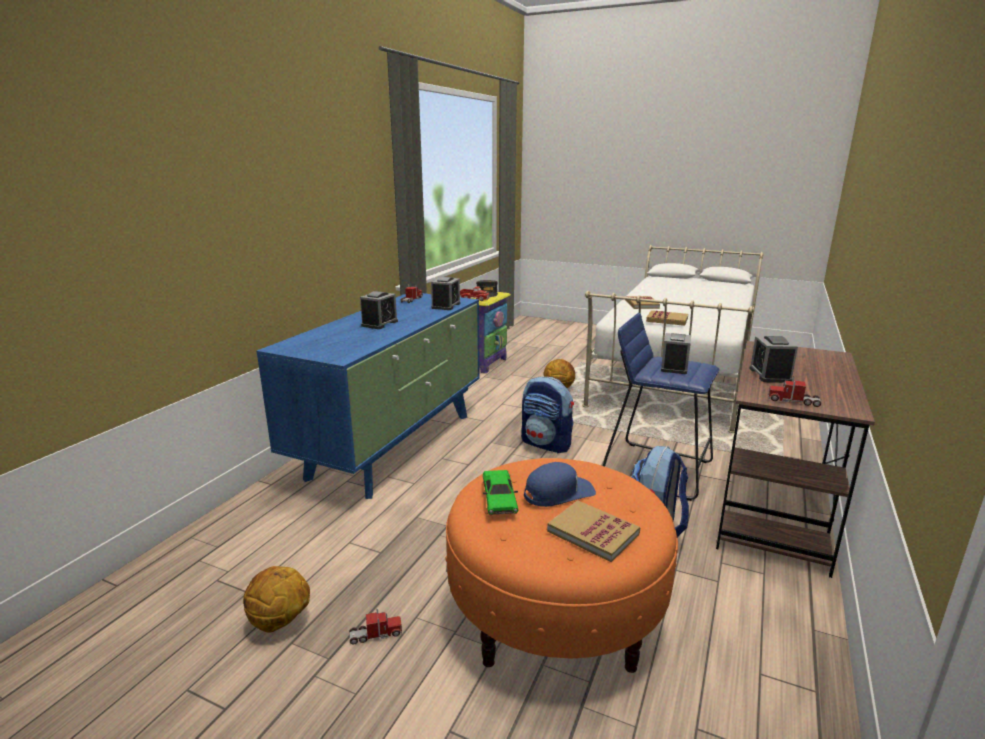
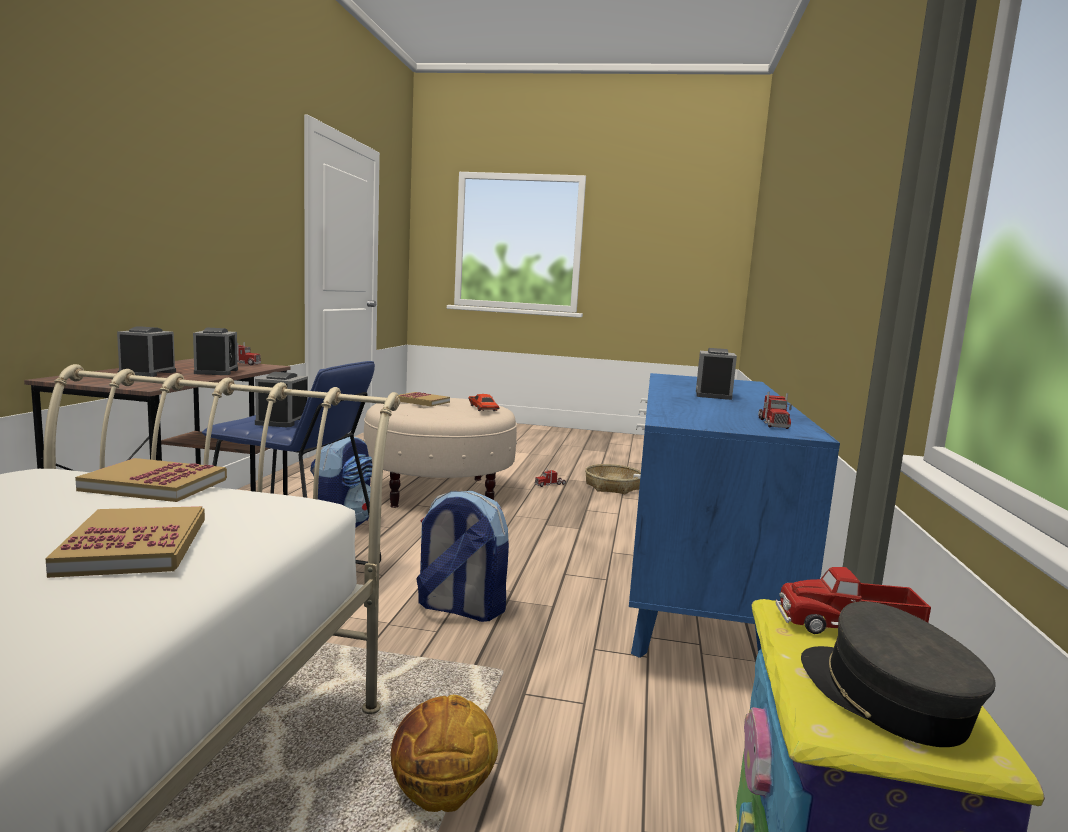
camera: 165 degrees right, 10 degrees down
basketball [243,566,310,633] -> basket [585,464,641,494]
alarm clock [431,277,461,310] -> alarm clock moved to [117,326,176,377]
orange ottoman [446,458,678,673] -> beige ottoman [364,398,517,508]
green toy car [482,470,518,515] -> red toy car [468,394,499,411]
blue cap [524,462,596,507] -> none

